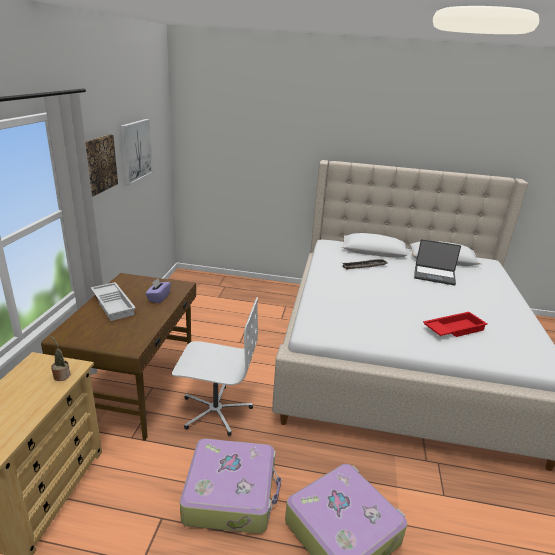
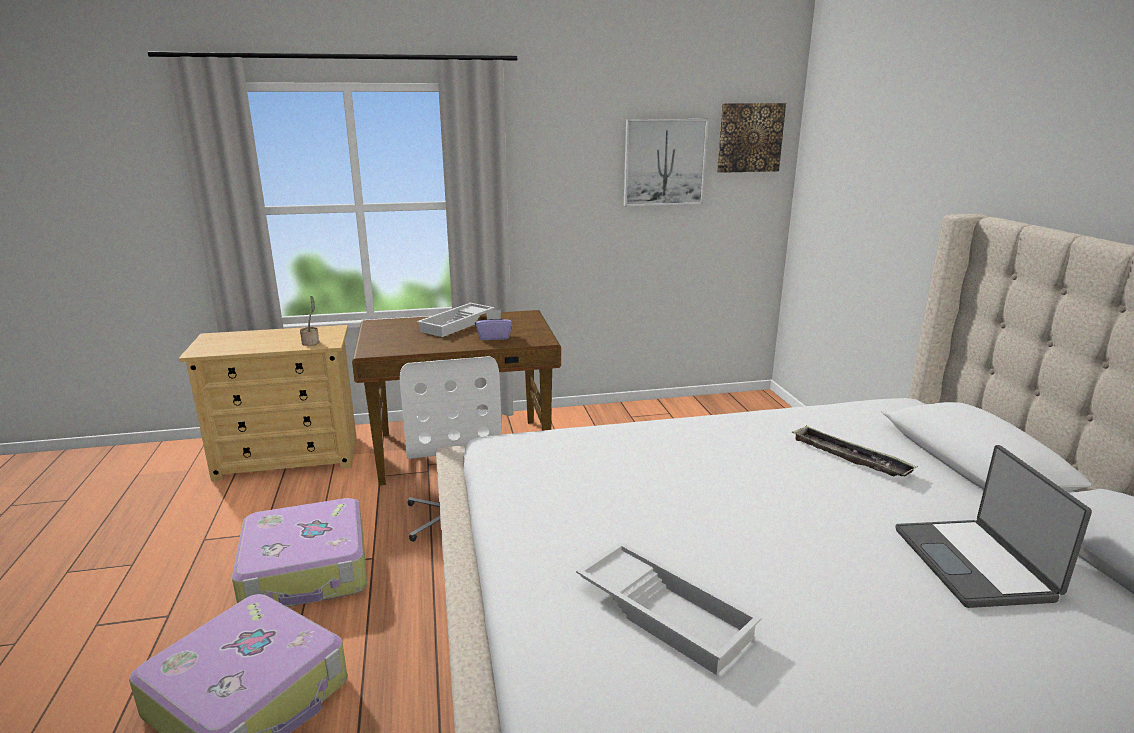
camera: 70 degrees right, 5 degrees down
picture [85,134,118,196] -> picture moved to [717,103,786,173]
red tray [423,312,487,337] -> white tray [576,542,762,675]

